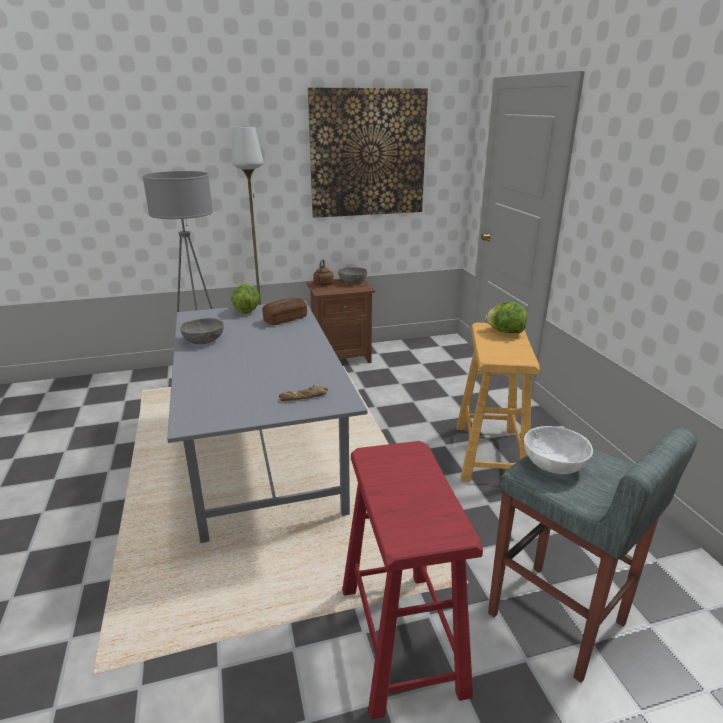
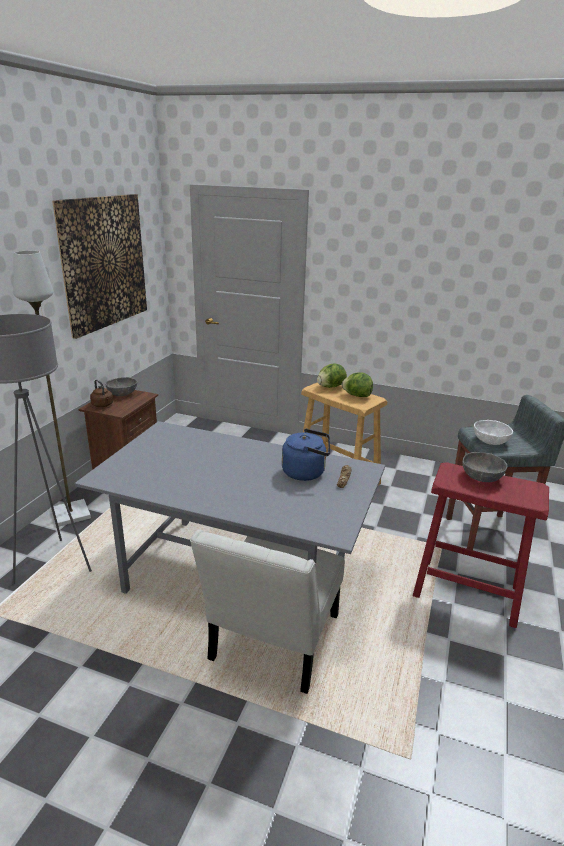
camera: 55 degrees left, 0 degrees up
grey bowl [180,318,224,344] -> grey bowl moved to [462,452,507,482]
lettuce [231,284,260,314] -> lettuce moved to [341,372,373,397]
bread [262,298,307,325] -> none
none -> white chair [190,529,345,694]
none -> blue kettle [282,429,330,481]

